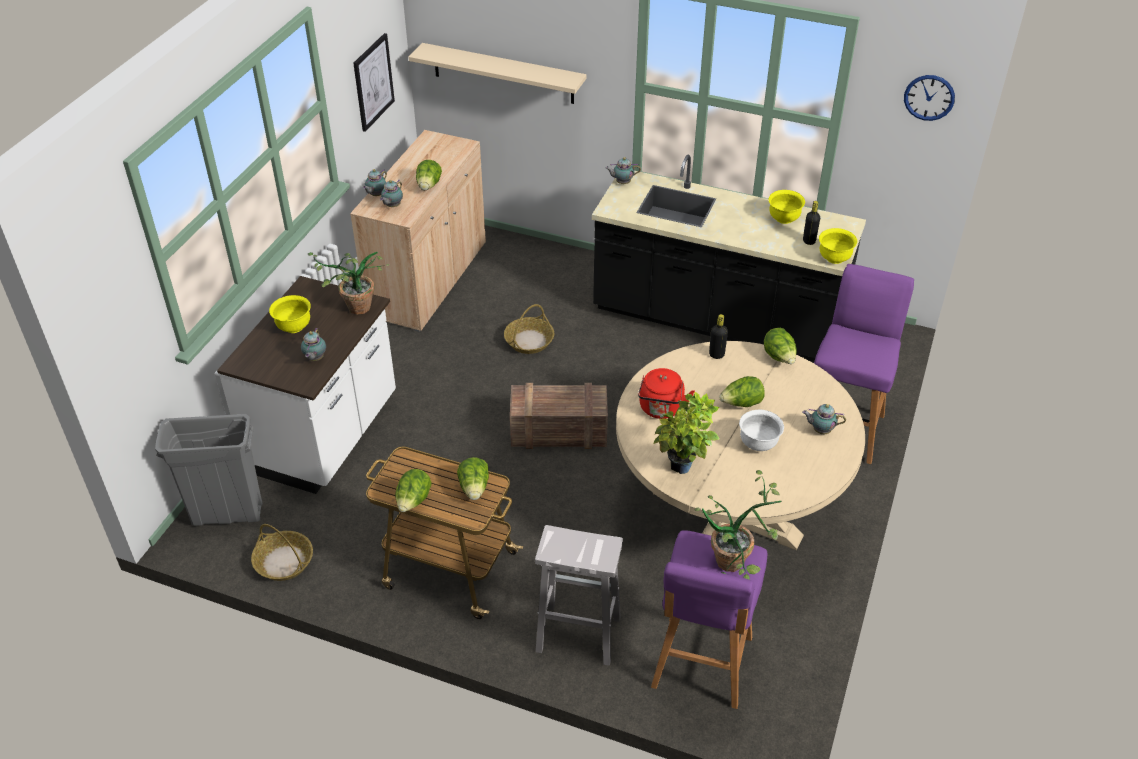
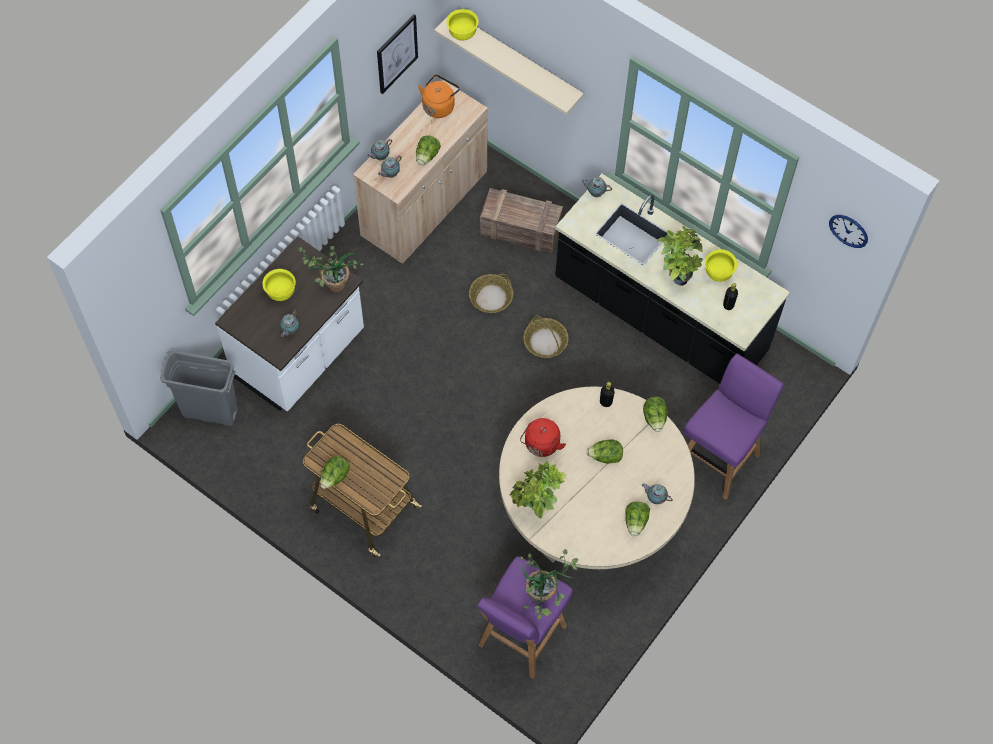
camera: 15 degrees right, 20 degrees up
basket [251,524,313,581] -> basket moved to [523,315,568,358]
lettuce [457,457,489,500] -> lettuce moved to [626,502,650,536]
crate [510,383,608,449] -> crate moved to [480,188,563,253]
white stool [535,525,623,666] -> none
white bowl [739,410,784,451] -> none
yellow bowl [819,228,857,264] -> yellow bowl moved to [446,9,479,41]
none -> orange kettle [418,74,460,118]
none -> potted plant [657,226,703,286]

